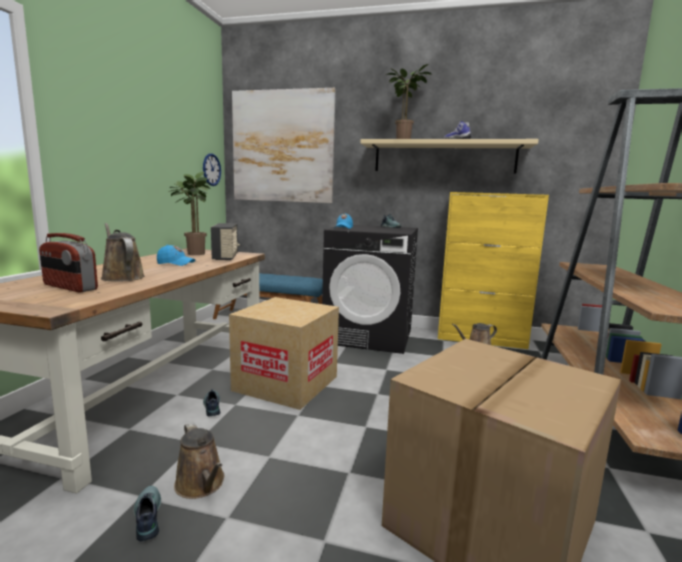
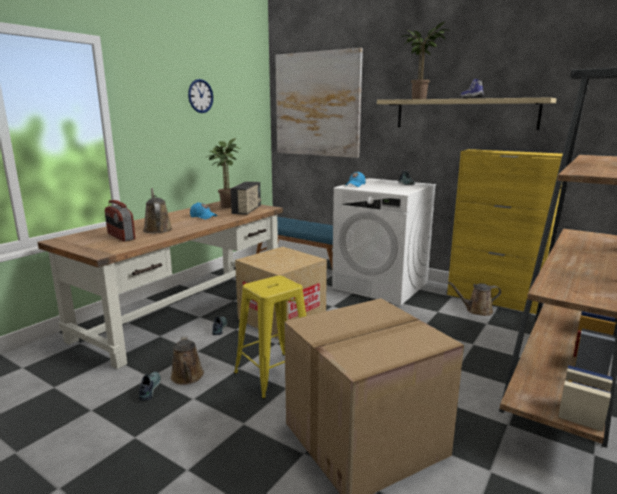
camera: 20 degrees right, 5 degrees up
wall clock [203,153,221,186] -> wall clock moved to [188,79,213,113]
black washing machine [322,225,418,354] -> white washing machine [332,178,436,305]
none -> yellow stool [234,276,306,399]

